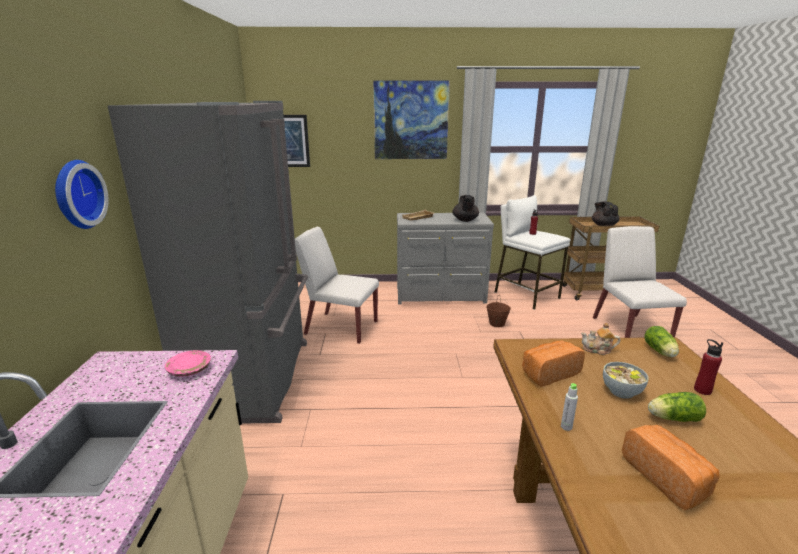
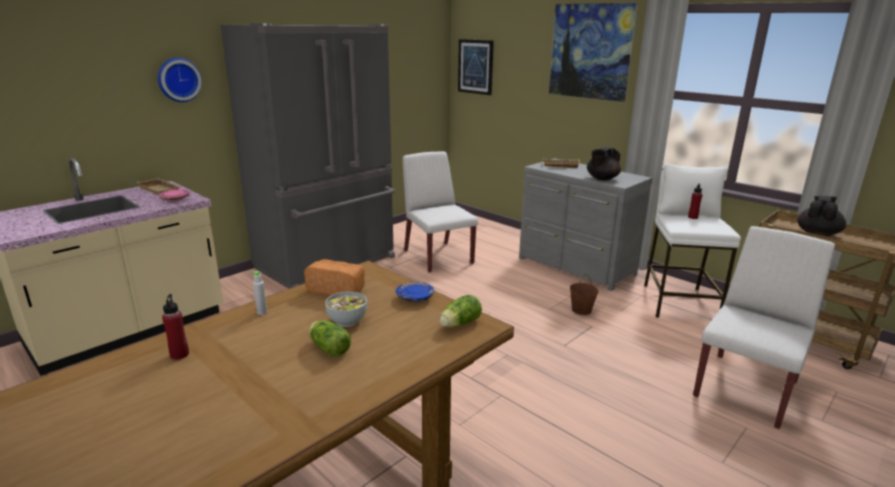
camera: 45 degrees right, 0 degrees up
teapot [581,323,620,355] -> blue plate [396,282,434,302]
bread [622,425,720,510] -> none
red bottle [694,339,723,395] -> red bottle moved to [162,294,189,360]
none -> beige tray [137,178,181,196]

